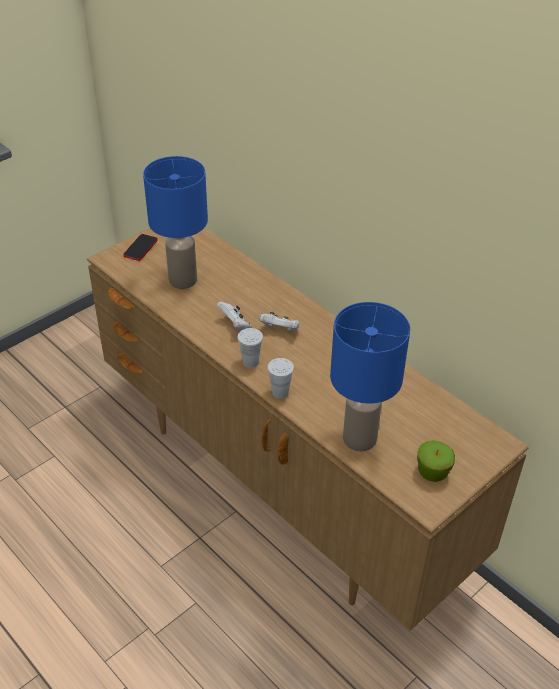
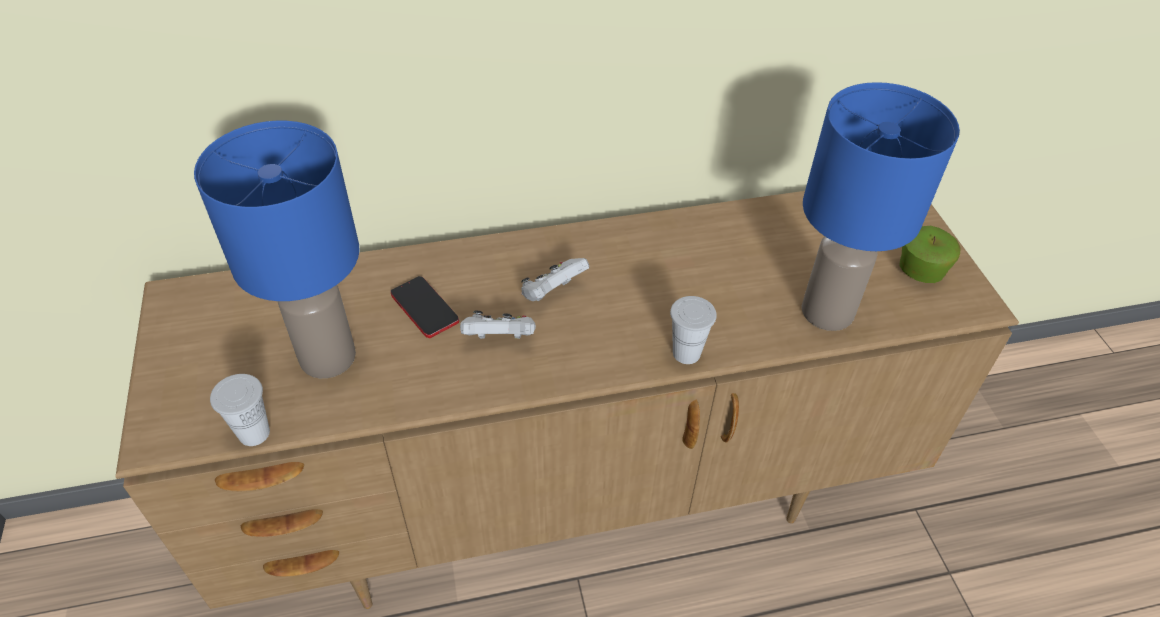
camera: 60 degrees left, 5 degrees up
phone [123,234,158,261] -> phone moved to [391,276,459,338]
white cup [237,328,263,368] -> white cup moved to [210,374,270,446]

